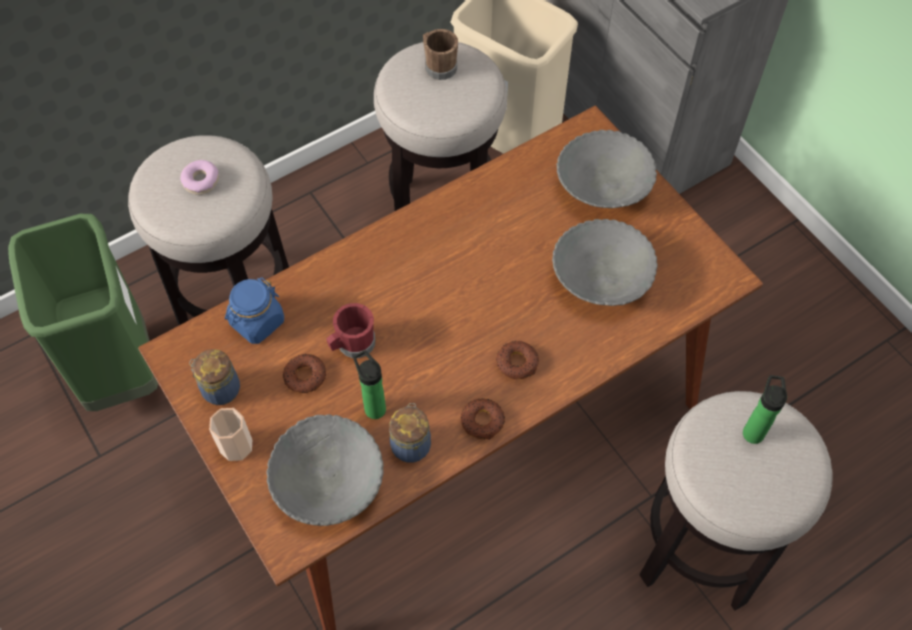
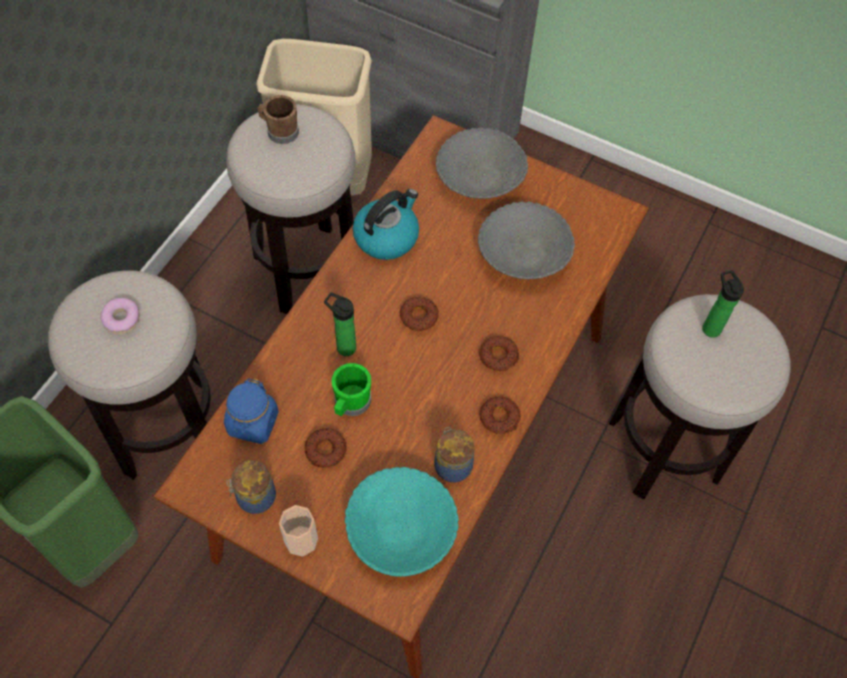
camera: 30 degrees left, 0 degrees up
grey bowl [266,414,384,526] -> turquoise bowl [345,467,459,577]
red mug [326,303,375,358] -> green mug [332,363,371,416]
bottle [353,350,386,419] -> bottle moved to [324,292,356,356]
none -> kettle [353,189,419,260]
none -> donut [400,296,439,331]

